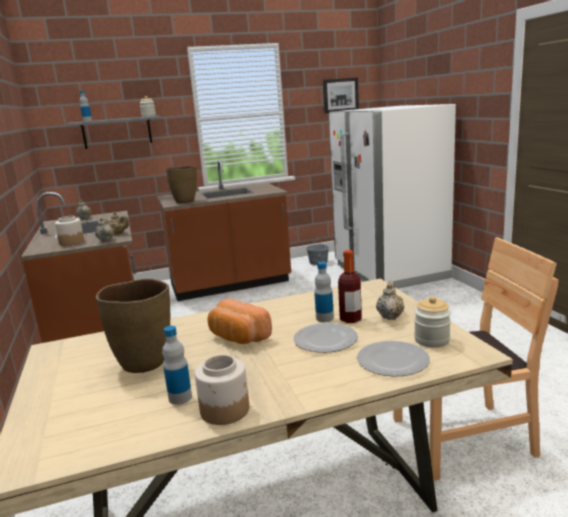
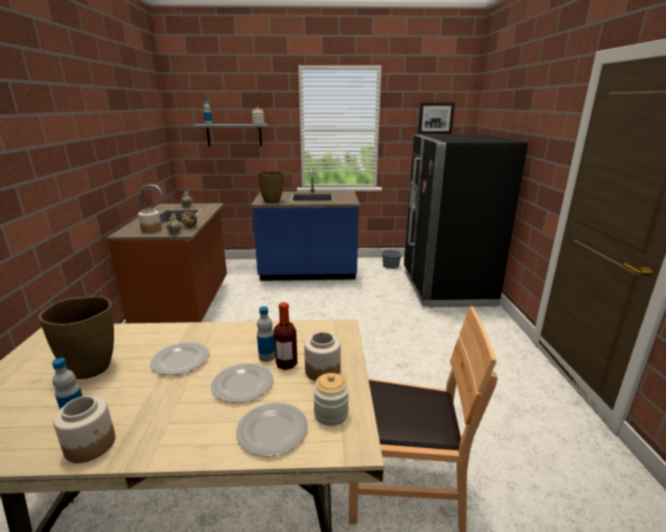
camera: 15 degrees right, 5 degrees up
brown counter [157,160,291,301] -> blue counter [251,168,360,281]
bread [208,299,272,344] -> plate [150,342,209,375]
white fridge [328,104,456,289] -> black fridge [404,134,528,307]
beige teapot [376,281,404,320] -> jar [304,332,341,381]

